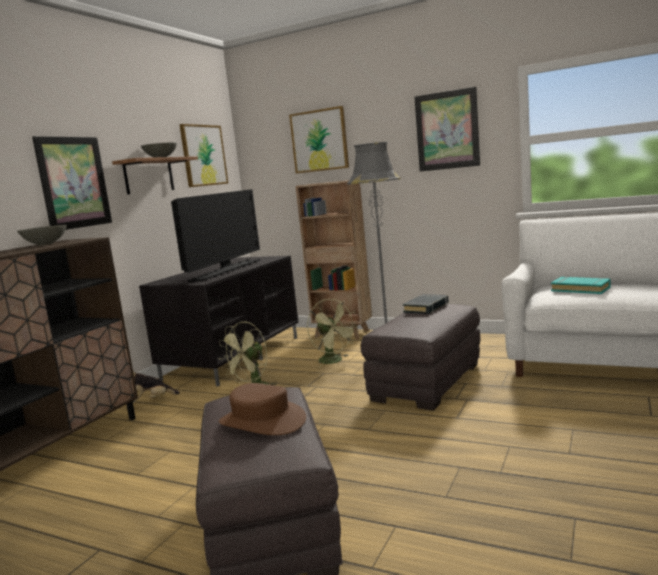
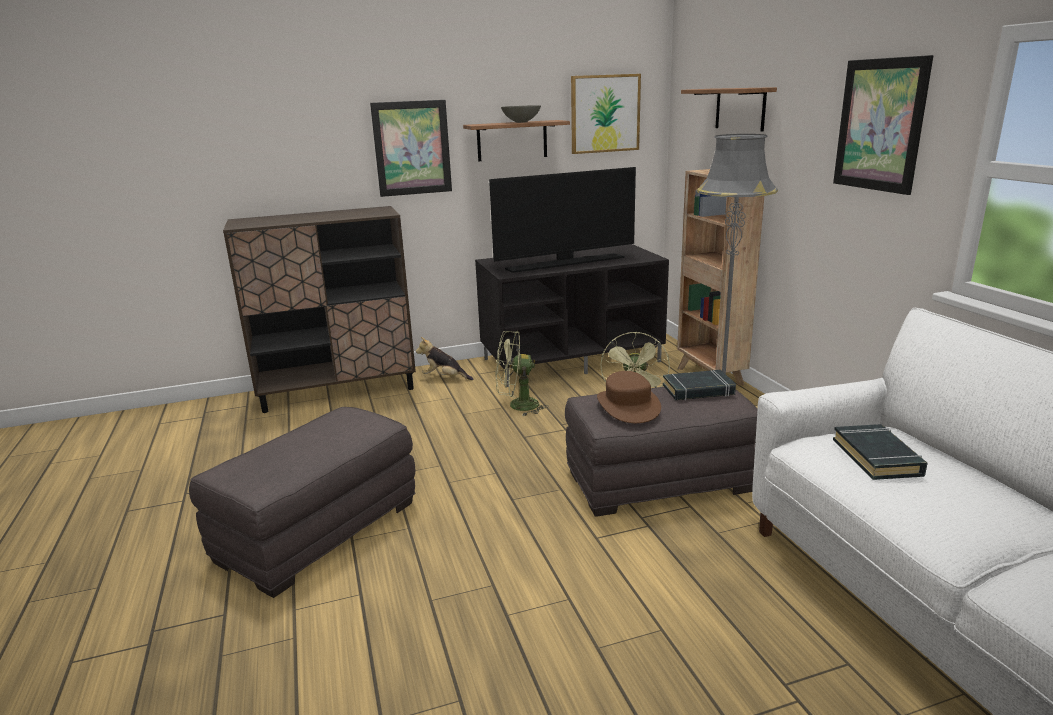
camera: 45 degrees right, 10 degrees up
grey bowl [17,225,67,246] -> none
brown hat [219,383,306,435] -> brown hat moved to [597,371,661,423]
picture [289,106,349,173] -> shelf [681,87,777,132]
turquoise book [551,276,611,294] -> black book [833,424,928,480]

